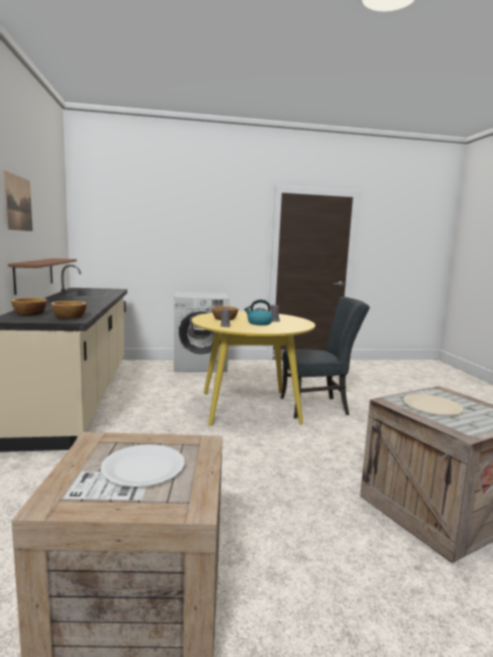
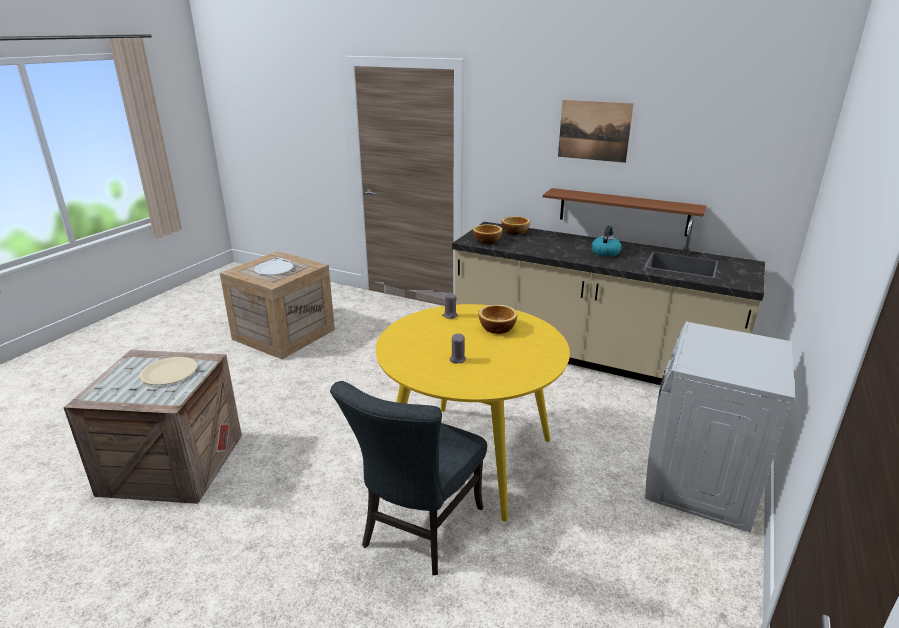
camera: 125 degrees right, 15 degrees up
kettle [244,299,273,325] -> kettle moved to [592,226,622,257]

